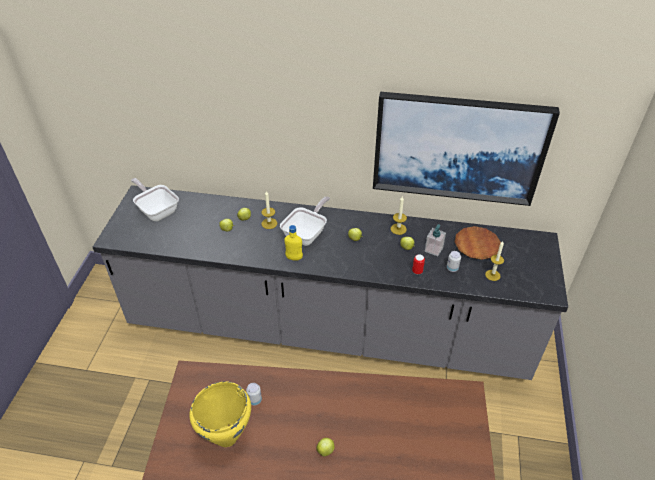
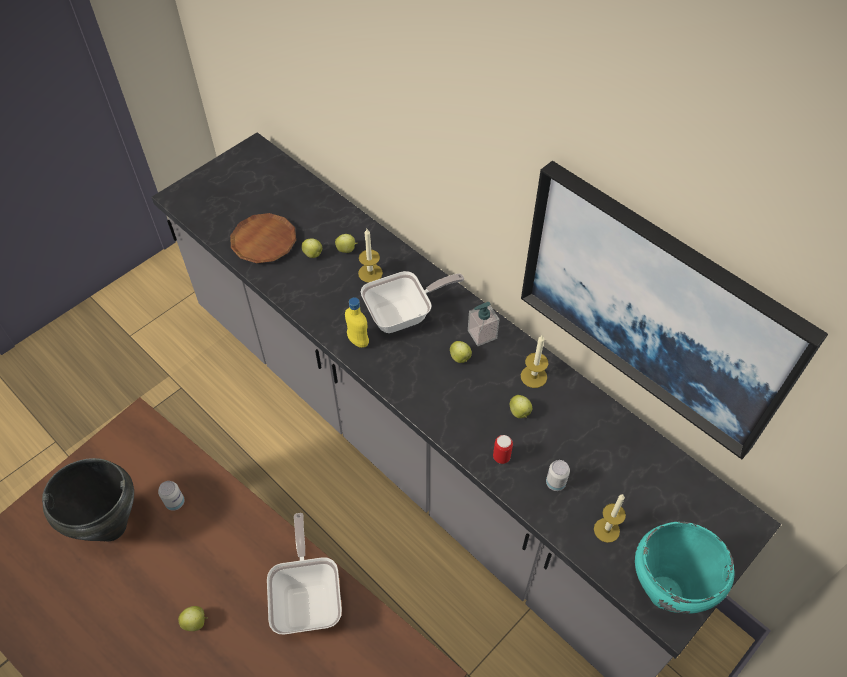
camera: 35 degrees right, 10 degrees up
frying pan [131,178,179,221] -> frying pan moved to [267,513,342,634]
yellow cooking pot [189,381,251,447] -> black cooking pot [42,458,134,542]
soap dispenser [425,224,446,257] -> soap dispenser moved to [468,302,500,346]
brown plate [455,226,501,260] -> brown plate moved to [230,213,296,263]
none -> turquoise cooking pot [635,522,734,614]

